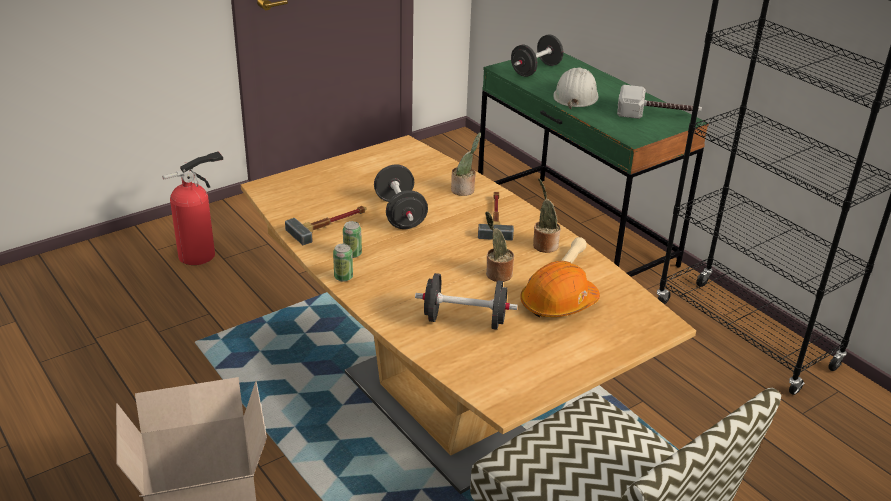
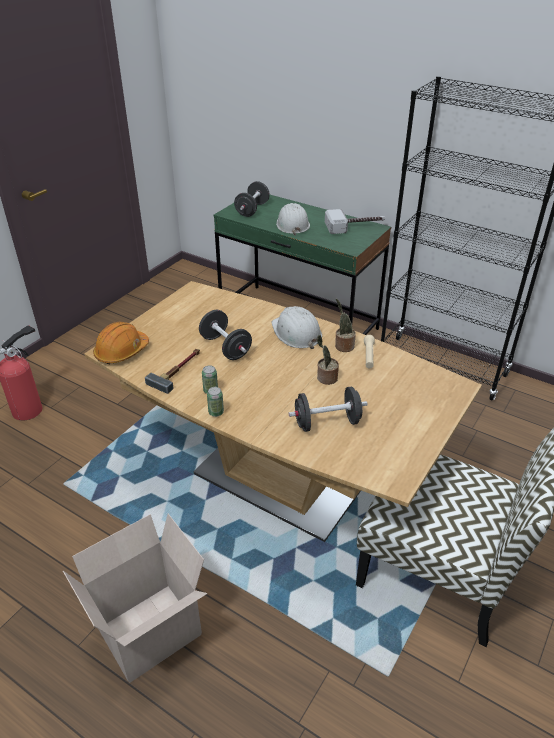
camera: 20 degrees left, 5 degrees up
potted plant [451,132,481,196] -> none
hammer [478,192,514,241] -> white hard hat [271,306,322,349]
orange hard hat [520,261,600,317] -> orange hard hat moved to [93,322,149,364]

